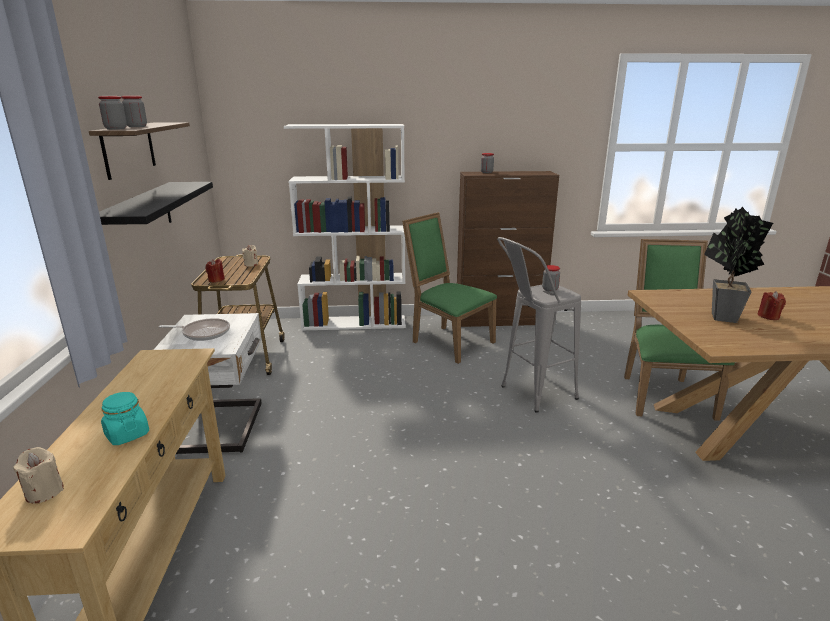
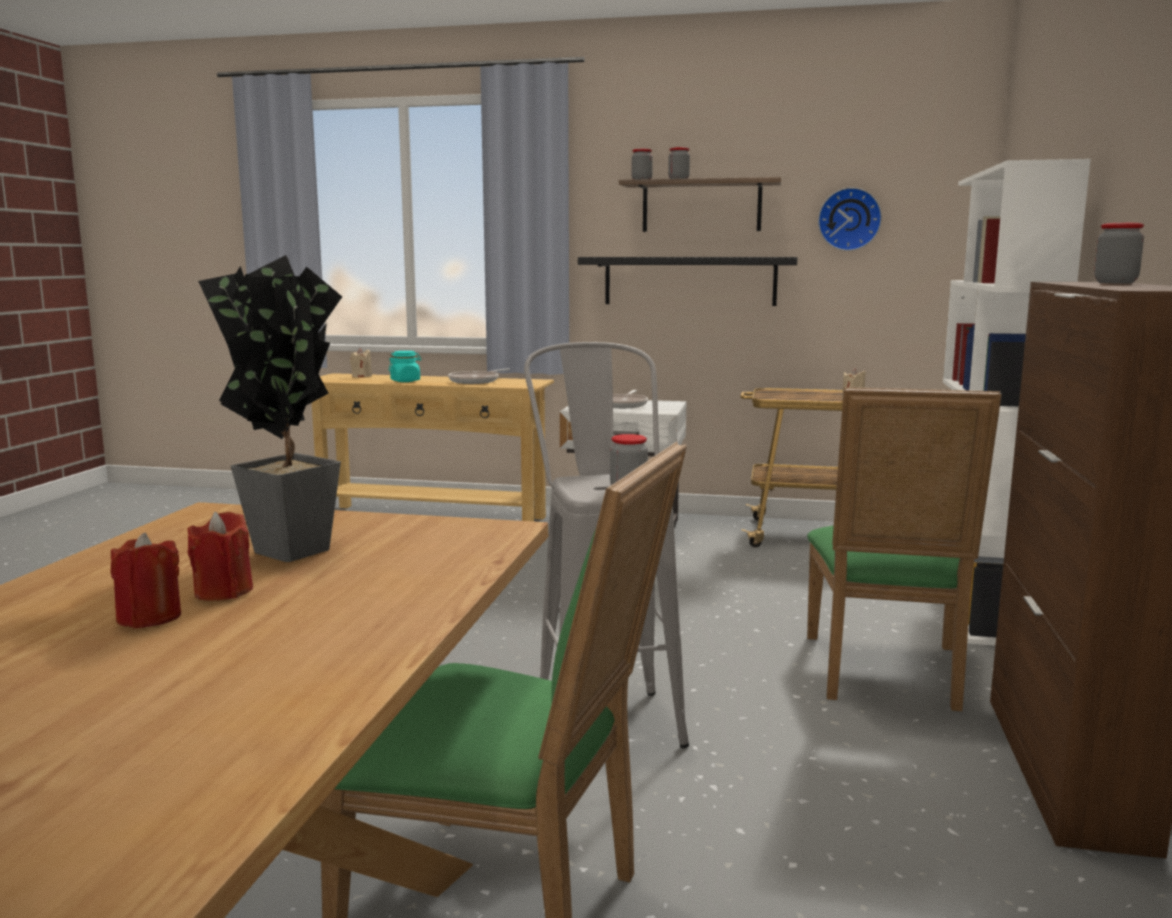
camera: 105 degrees right, 10 degrees down
red candle [205,259,225,283] -> red candle moved to [111,532,181,629]
green chair [402,212,497,364] -> green chair turned 135 degrees clockwise [807,387,1002,711]
none -> frying pan [448,368,510,384]
none -> wall clock [818,187,882,251]

